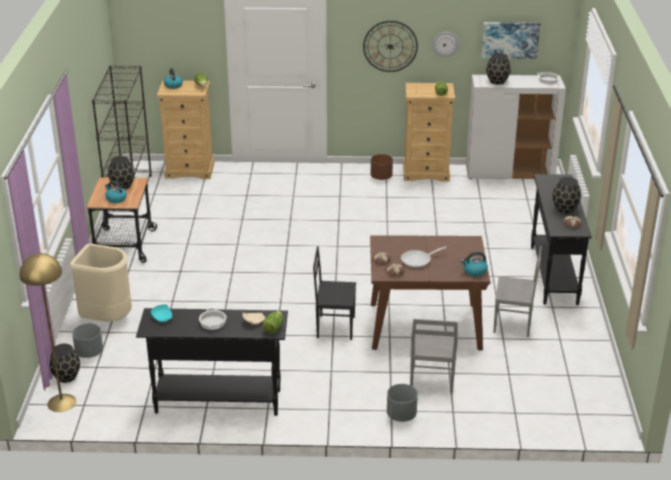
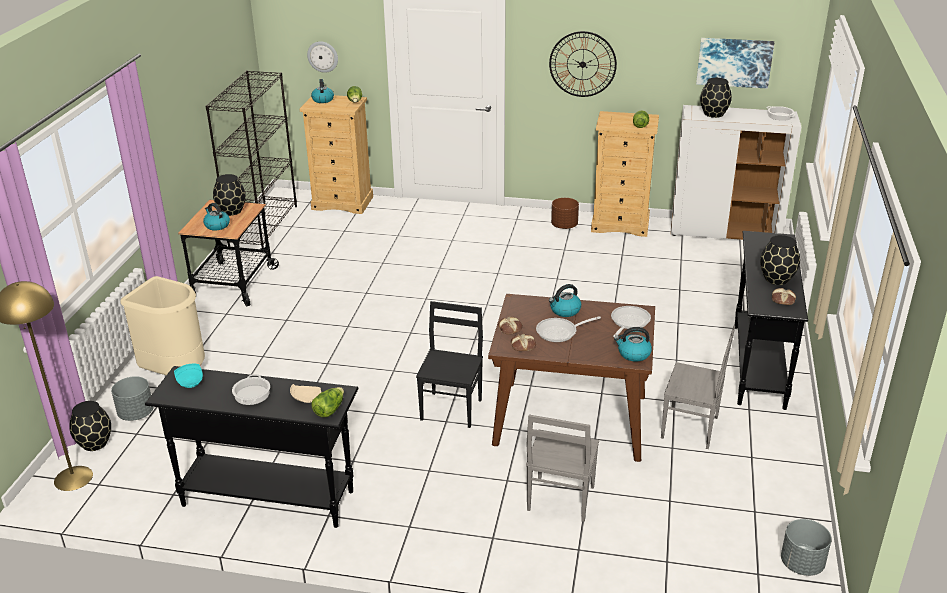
camera: 10 degrees right, 0 degrees up
black chair [313,246,356,340] -> black chair turned 90 degrees clockwise [416,301,483,428]
grey planter [387,384,418,422] -> grey planter moved to [781,519,832,576]
wall clock [432,32,459,57] -> wall clock moved to [307,42,338,73]
none -> kettle [549,284,581,317]
none -> frying pan [611,306,651,337]

